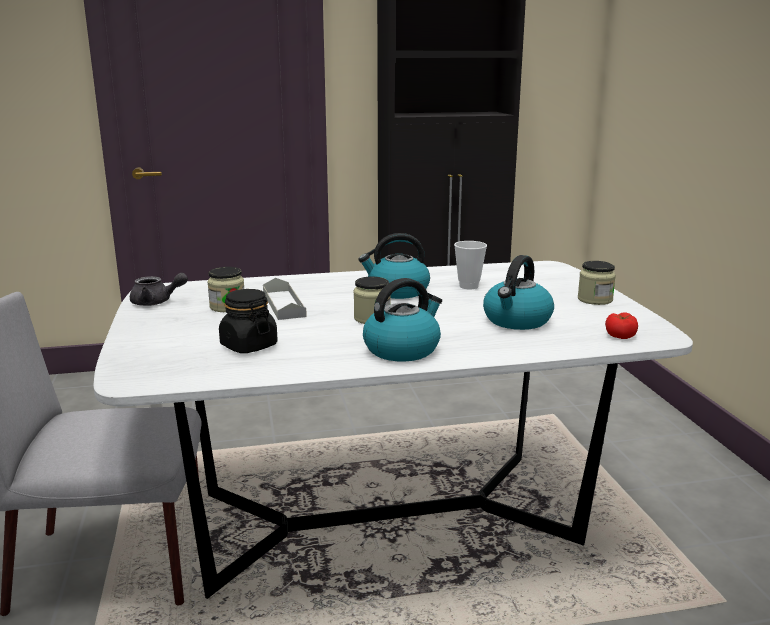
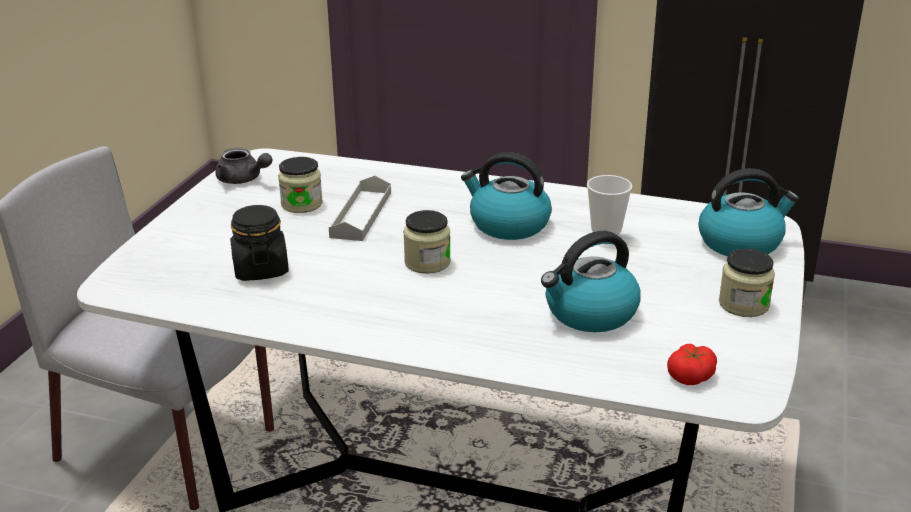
camera: 30 degrees right, 10 degrees up
kettle [363,278,442,361] -> kettle moved to [698,169,799,256]

